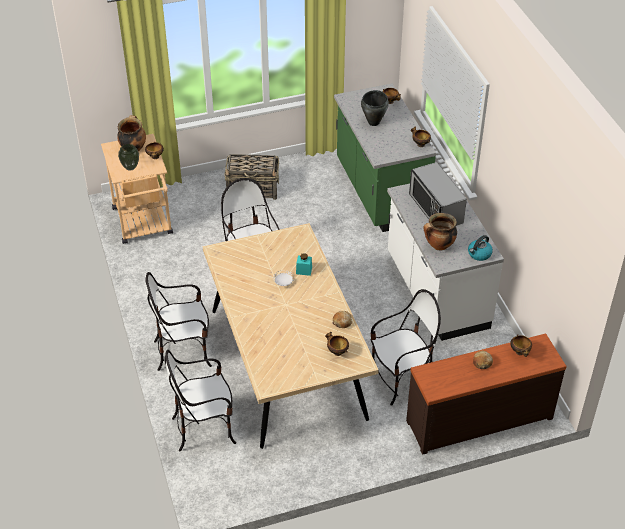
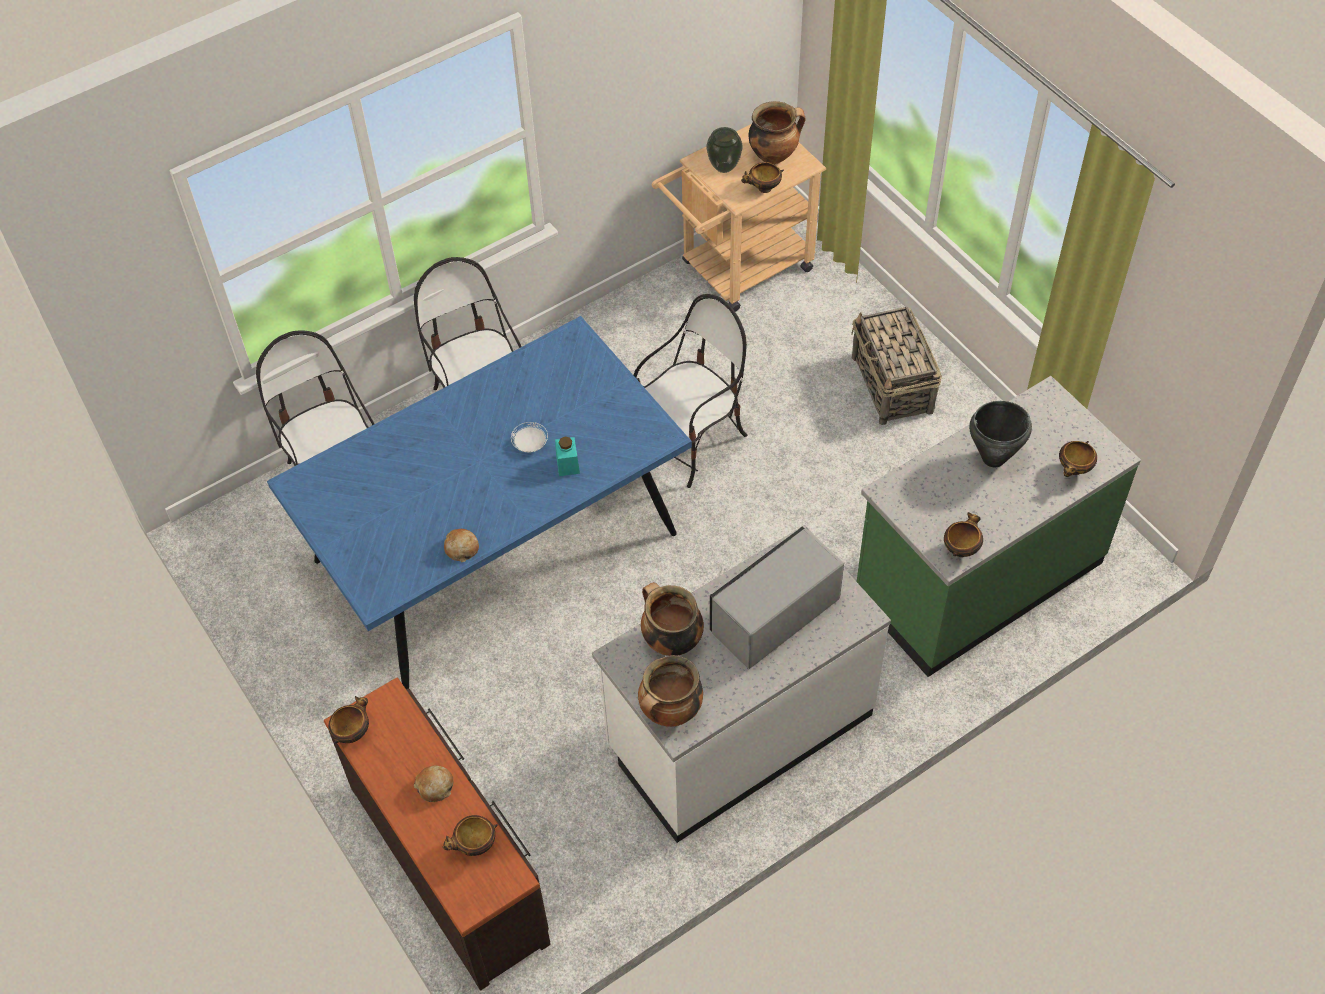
camera: 75 degrees right, 10 degrees up
beige dining table [203,223,379,449] -> blue dining table [267,316,692,689]
bowl [325,332,349,356] -> bowl moved to [328,696,369,744]
chair [370,289,441,406] -> none
kettle [468,235,493,261] -> cooking pot [638,655,703,727]

